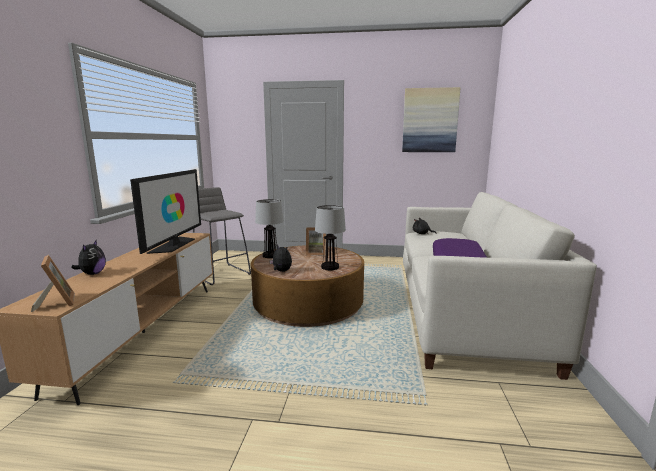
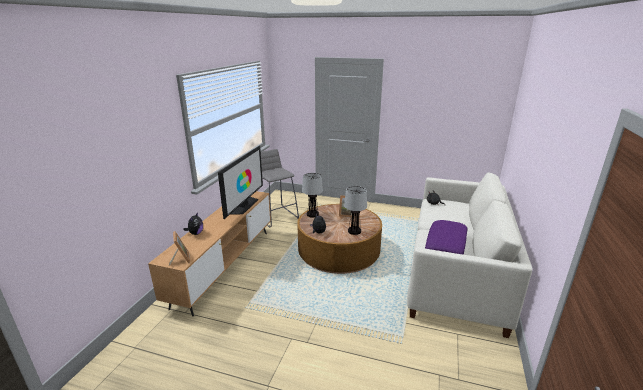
camera: 10 degrees right, 10 degrees up
picture [402,87,461,152] -> none

